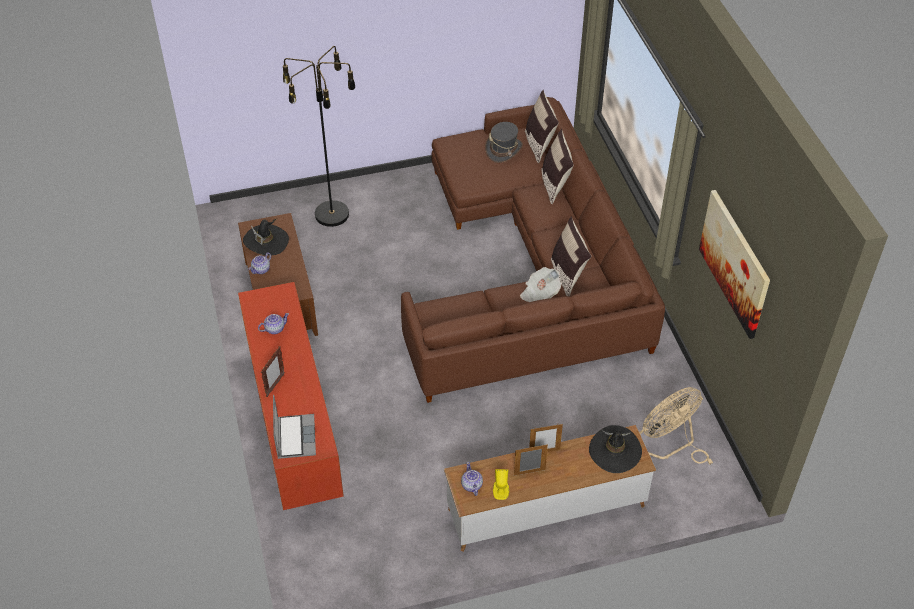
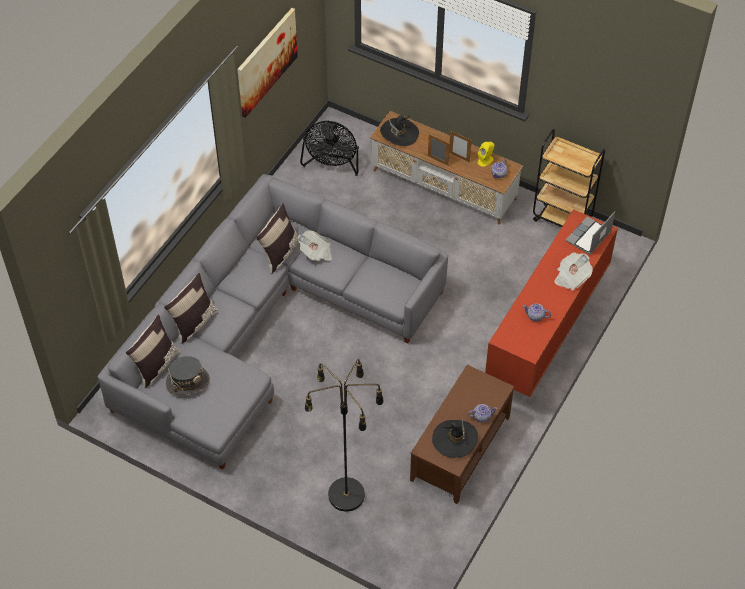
camera: 135 degrees left, 5 degrees up
picture frame [261,346,285,397] -> newspaper [554,253,593,291]
brown sofa [401,97,665,403] -> grey sofa [98,174,448,469]
beige fan [639,387,713,464] -> black fan [300,121,359,176]
none -> brown cart [533,129,605,227]

